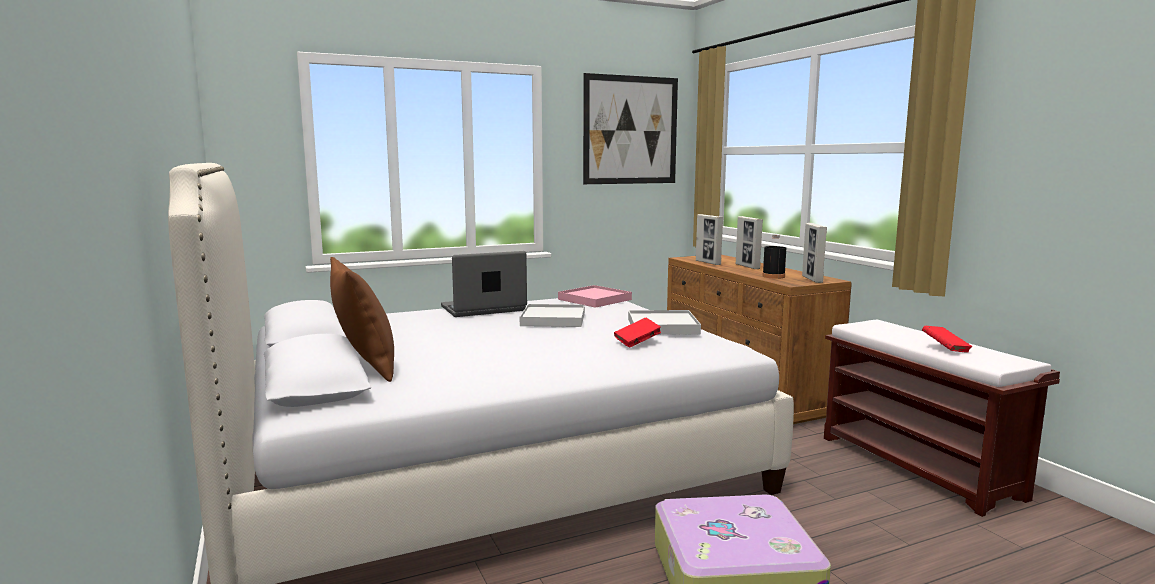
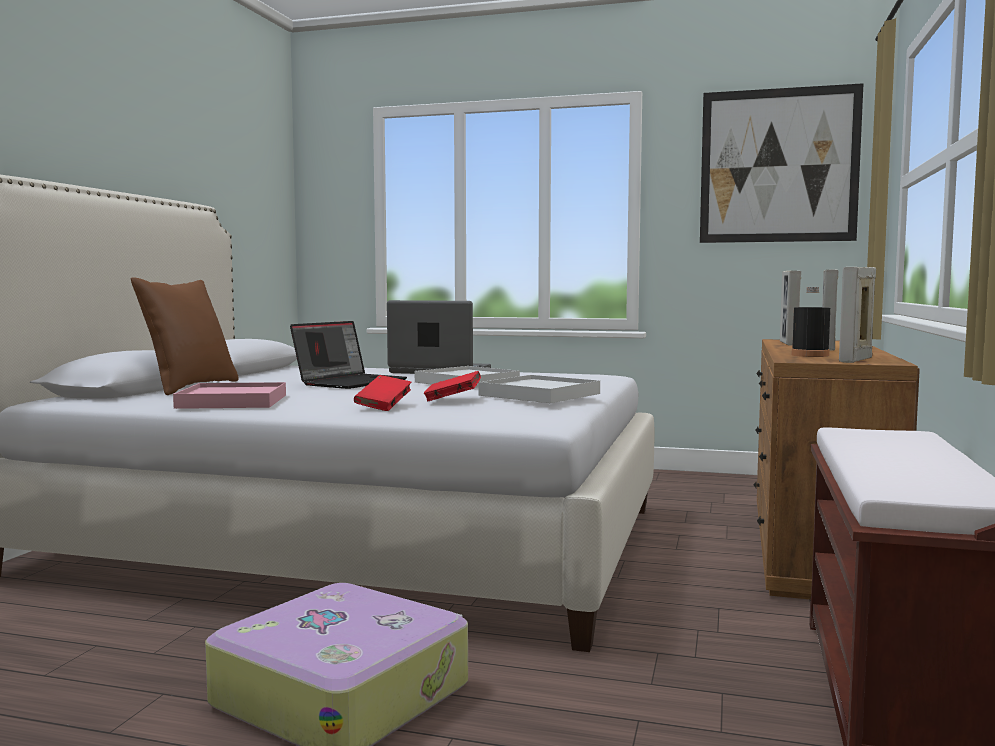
camera: 40 degrees right, 5 degrees down
pink tray [558,285,632,308] -> pink tray moved to [173,382,286,409]
red book [922,326,972,353] -> red book moved to [354,375,411,411]
none -> laptop [290,321,407,389]

